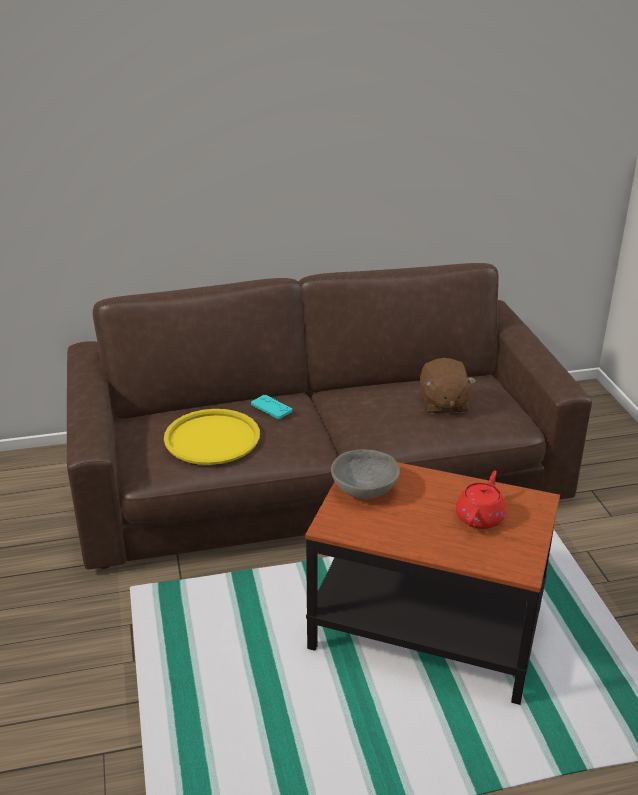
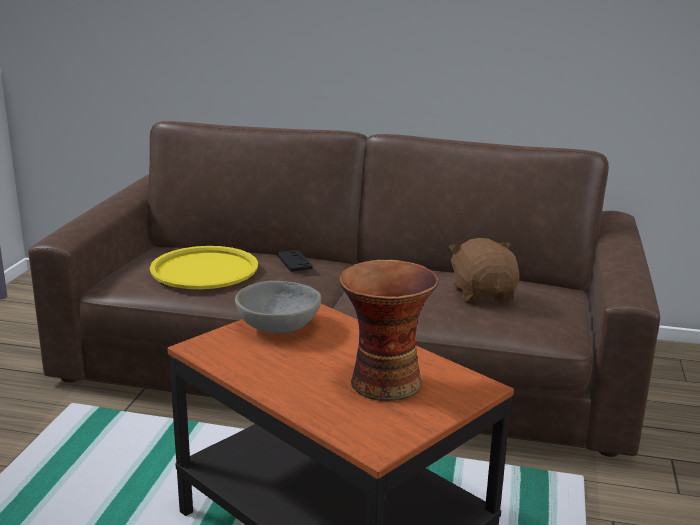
camera: 25 degrees right, 10 degrees down
turquoise game controller [251,395,292,419] -> black game controller [277,250,313,272]
brown plush toy [420,358,476,414] -> brown plush toy turned 150 degrees clockwise [449,238,519,303]
red teapot [456,471,506,529] -> vase [339,259,439,401]

